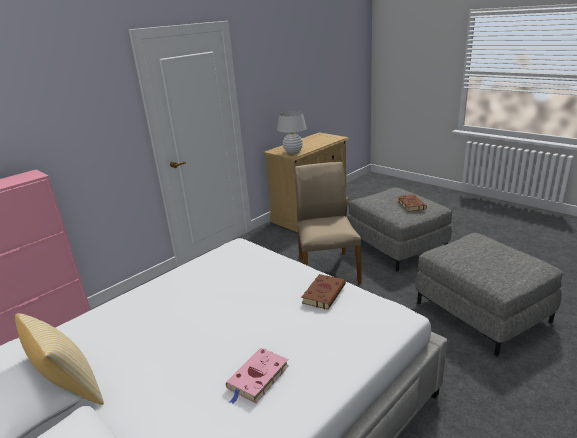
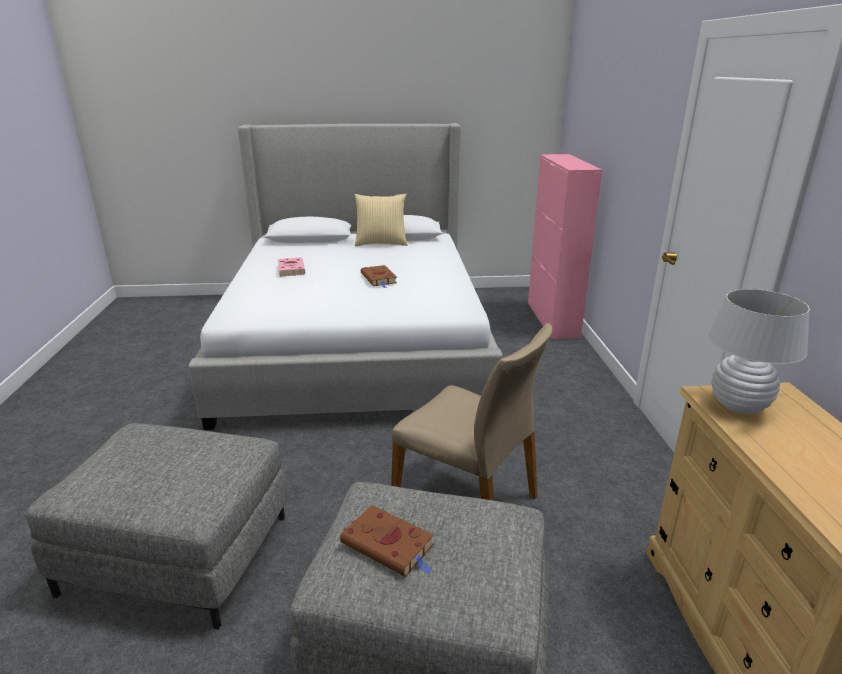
camera: 130 degrees right, 0 degrees up
brown book [301,274,346,310] -> brown book moved to [361,265,397,288]

